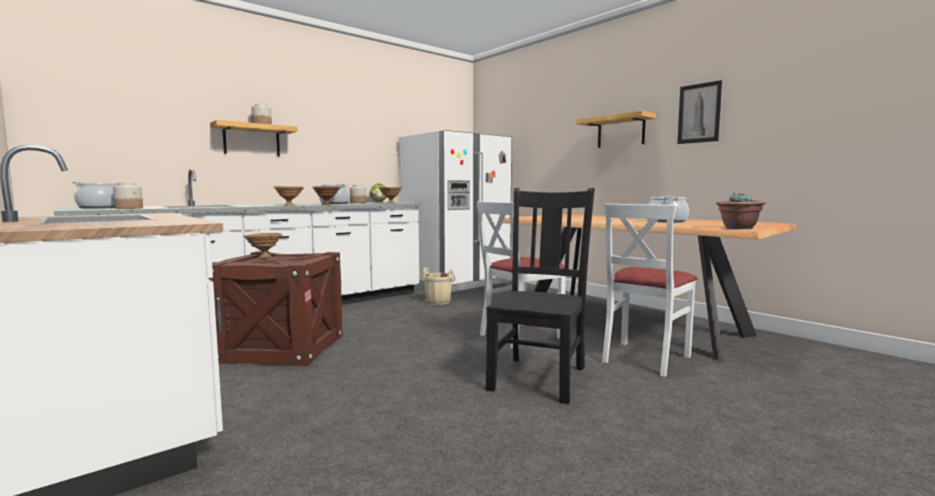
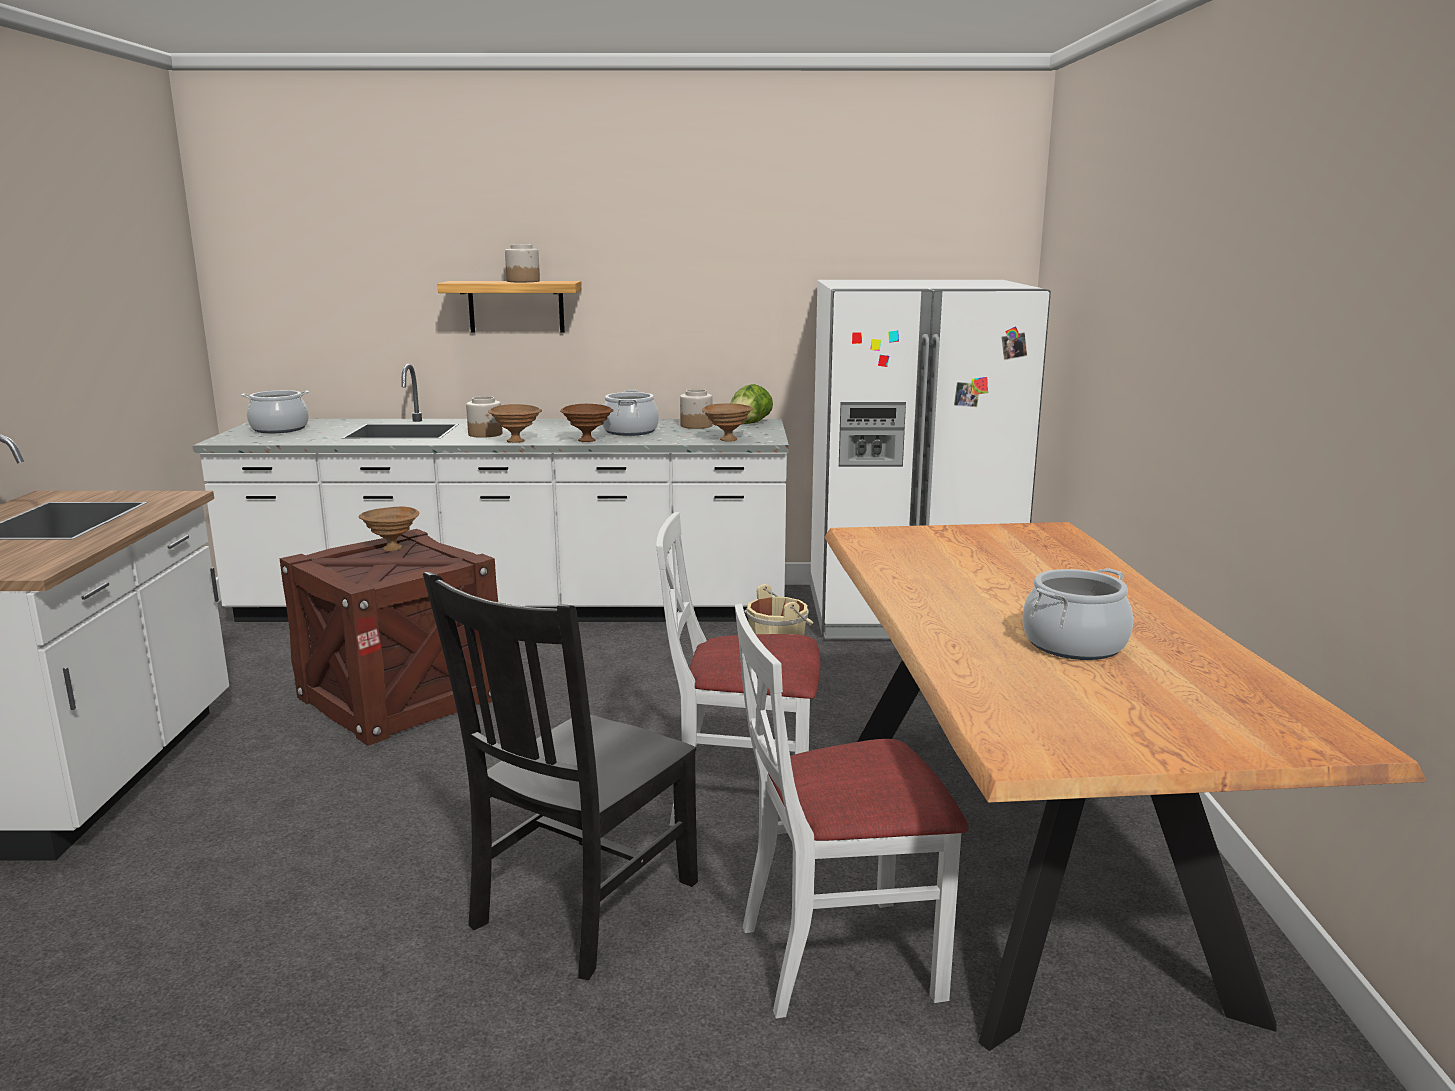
camera: 40 degrees right, 10 degrees up
jar [113,182,143,209] -> jar moved to [466,396,503,438]
black chair [486,188,595,404] -> black chair turned 150 degrees clockwise [423,572,698,980]
shelf [576,111,656,148] -> none
picture [677,80,722,144] -> none
potted plant [716,193,766,229] -> none

